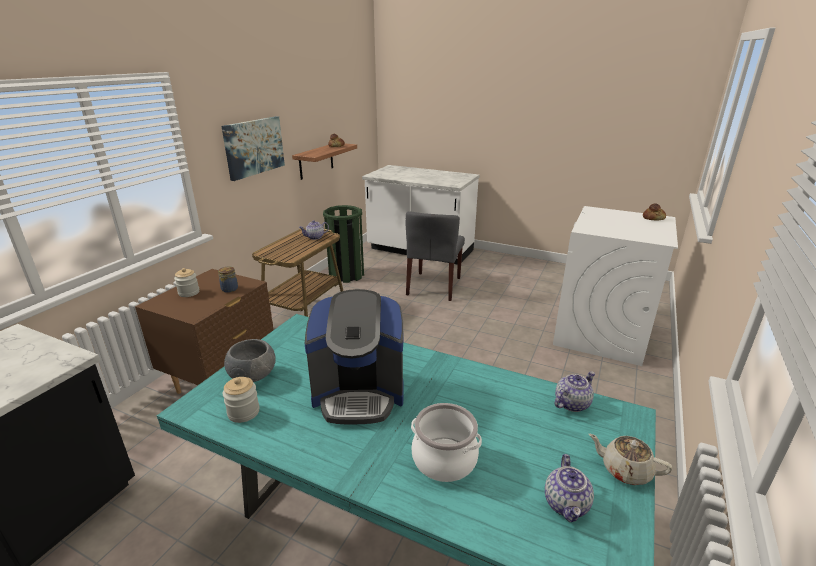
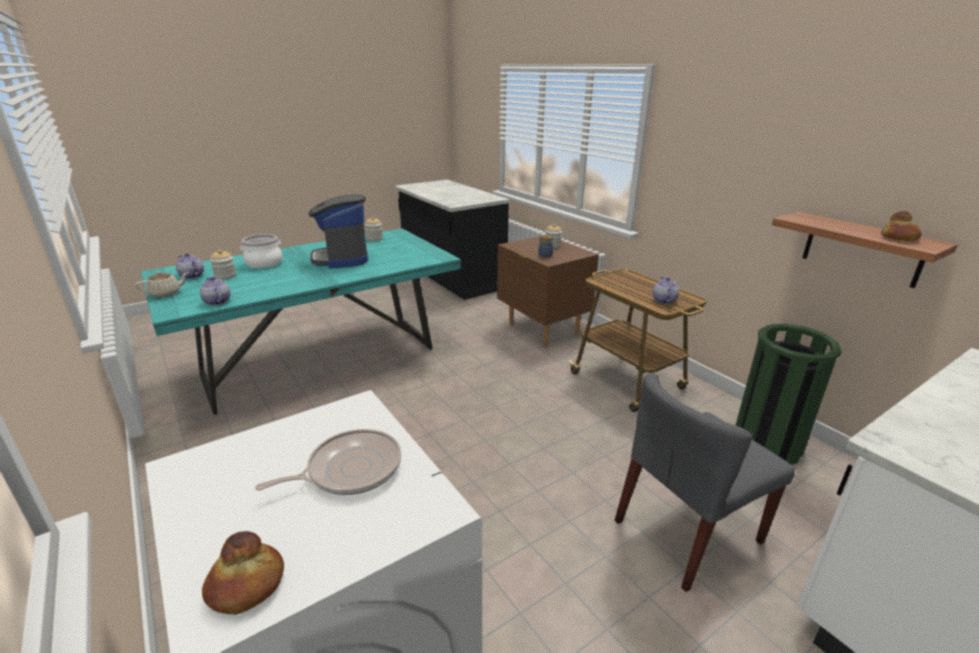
camera: 120 degrees right, 0 degrees up
picture [222,116,285,181] -> none
grey bowl [224,339,276,382] -> none
coffee machine [305,289,404,424] -> coffee machine turned 45 degrees counterclockwise [308,195,368,268]
grey chair [406,211,465,301] -> grey chair turned 75 degrees counterclockwise [615,373,795,592]
teapot [555,371,595,412] -> teapot turned 150 degrees clockwise [200,277,231,306]
none -> jar [210,250,236,280]
none -> frying pan [255,429,401,495]

